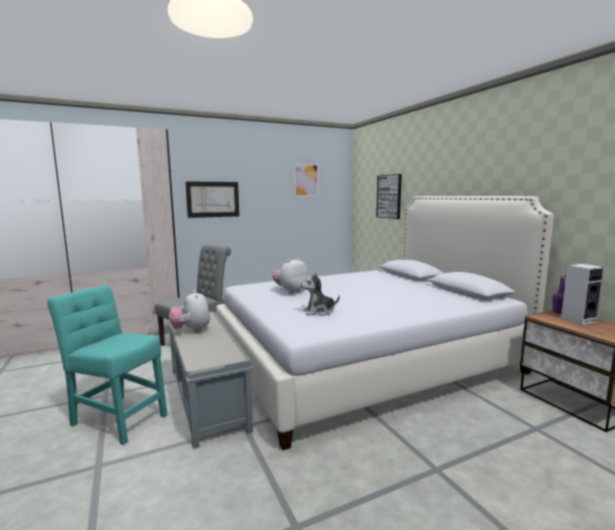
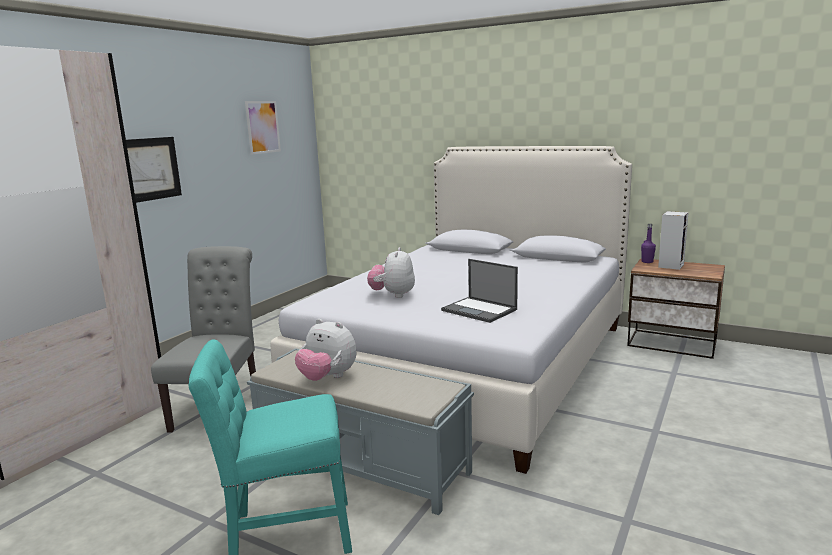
camera: 35 degrees left, 5 degrees up
plush toy [301,273,340,316] -> laptop [441,259,518,323]
picture [376,174,402,219] -> none

